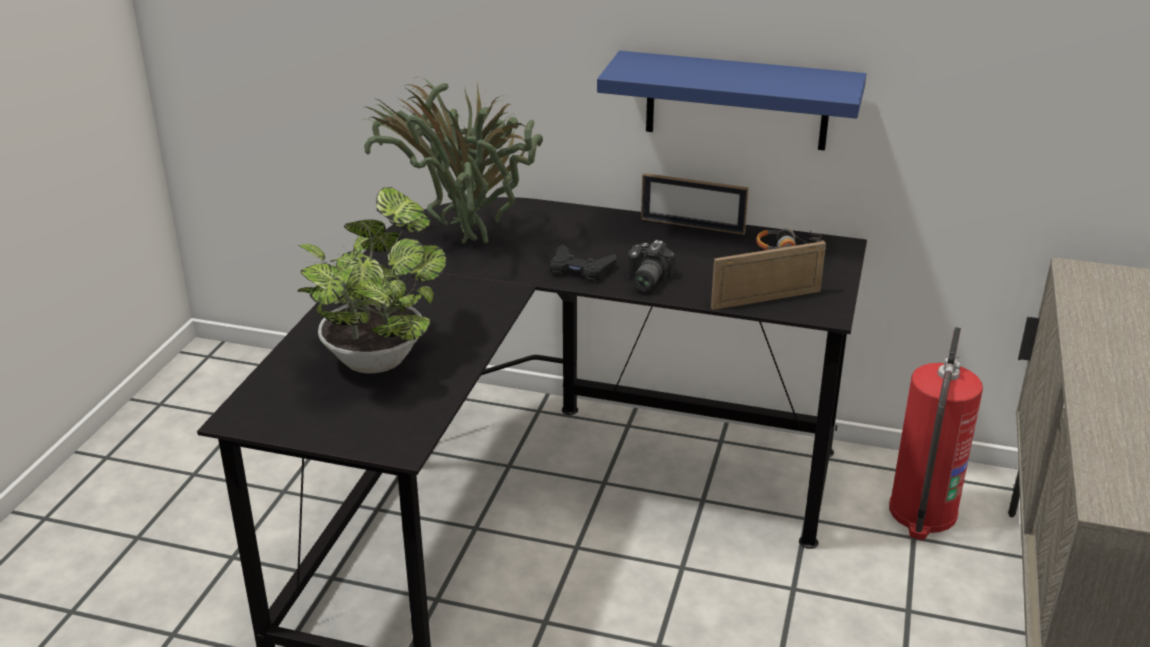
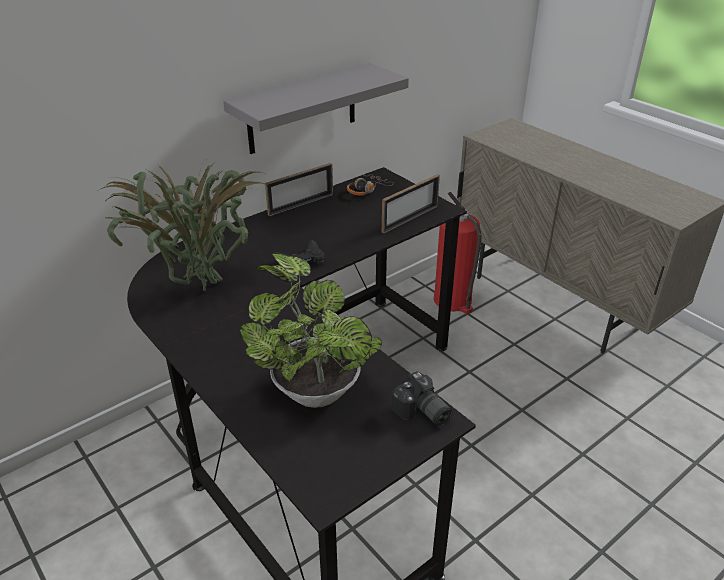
camera: 55 degrees left, 5 degrees up
blue shelf [597,51,866,151] -> grey shelf [223,63,409,154]
camera [628,240,676,291] -> camera moved to [391,371,452,426]
picture frame [711,241,826,310] -> picture frame turned 150 degrees counterclockwise [382,174,440,233]

